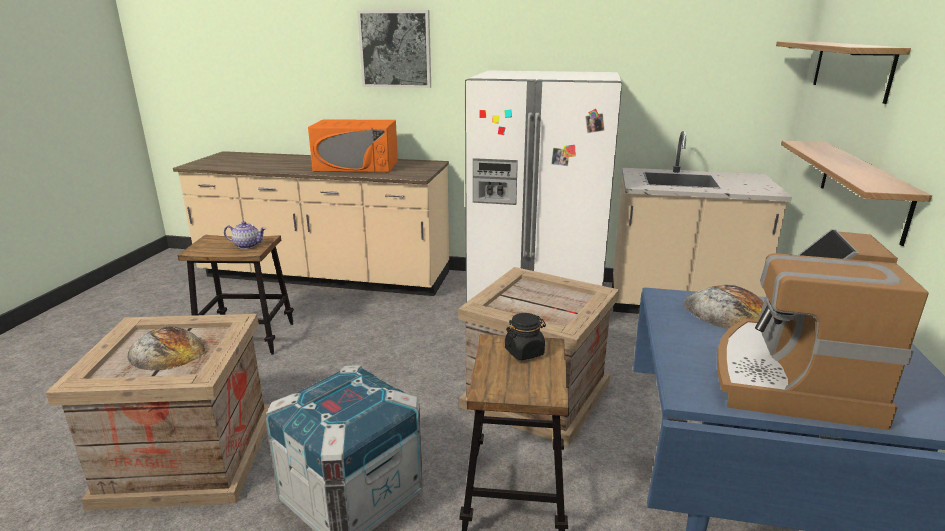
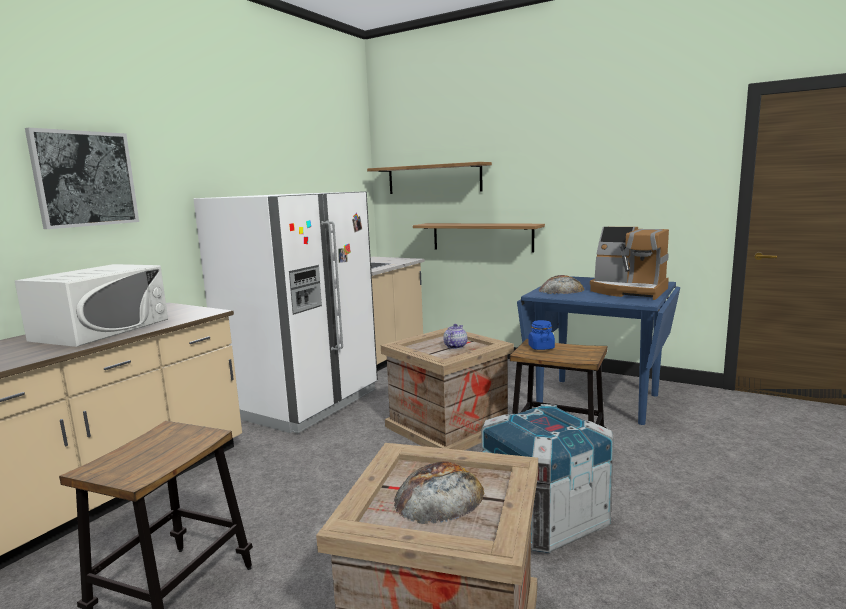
camera: 70 degrees left, 10 degrees down
teapot [224,221,266,249] -> teapot moved to [443,324,467,349]
orange microwave [308,119,398,172] -> white microwave [14,264,168,347]
black jar [505,313,546,360] -> blue jar [528,320,555,350]

